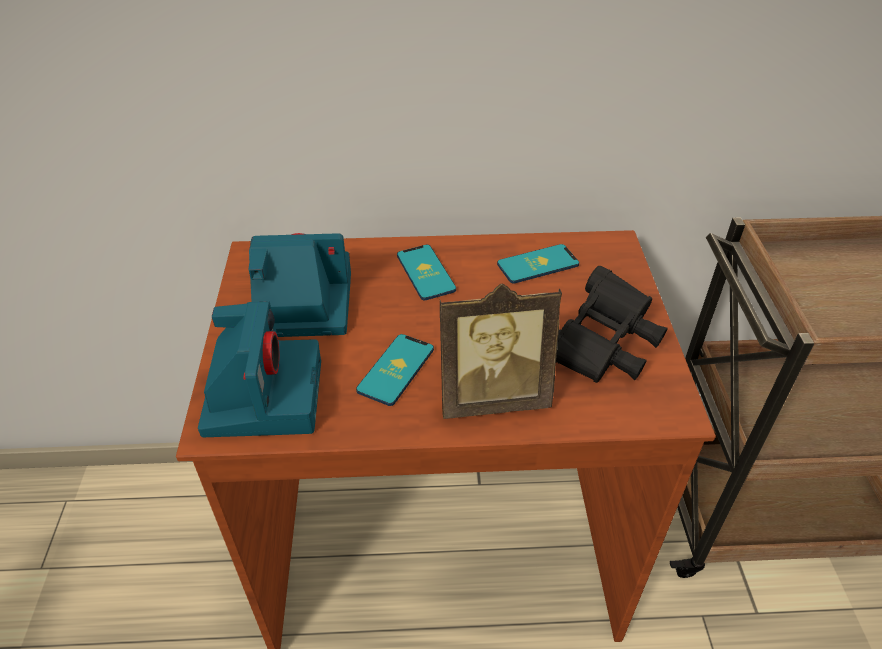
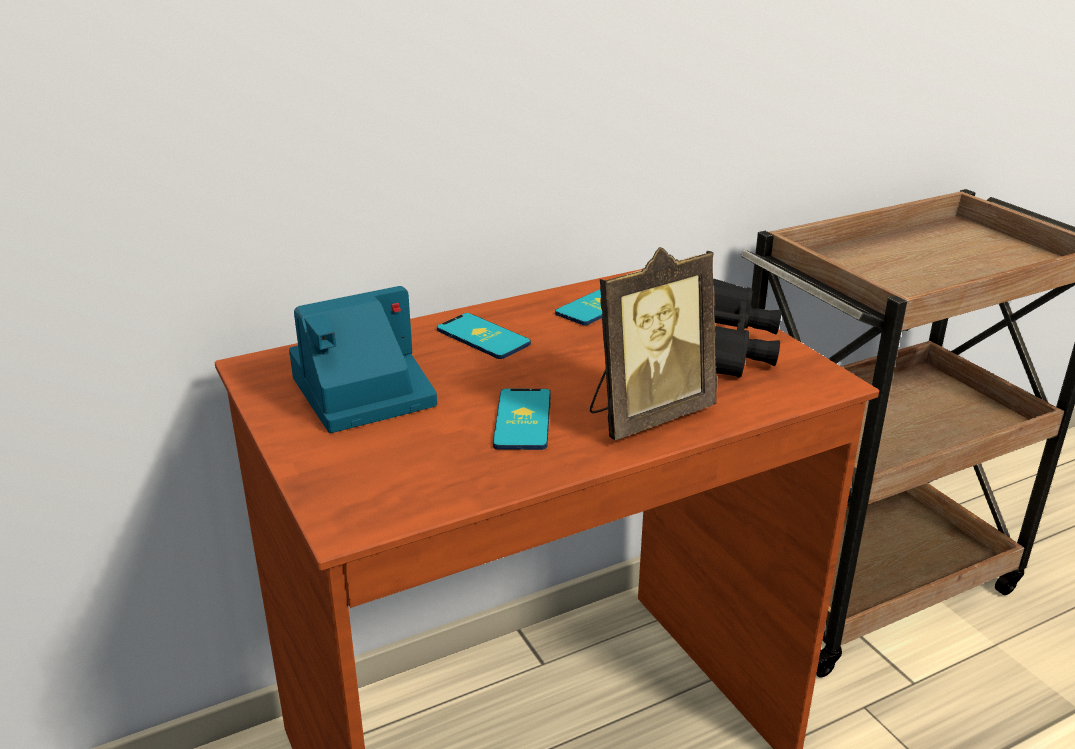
camera: 25 degrees left, 15 degrees down
camera [198,301,321,437] -> none

